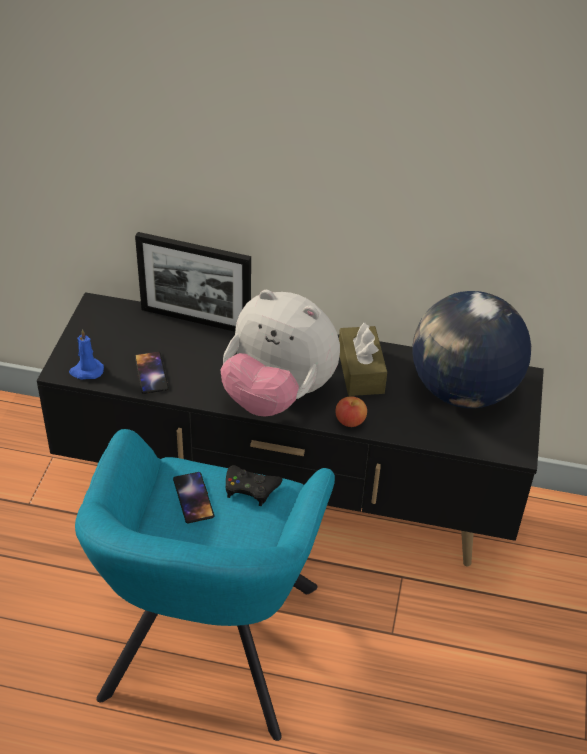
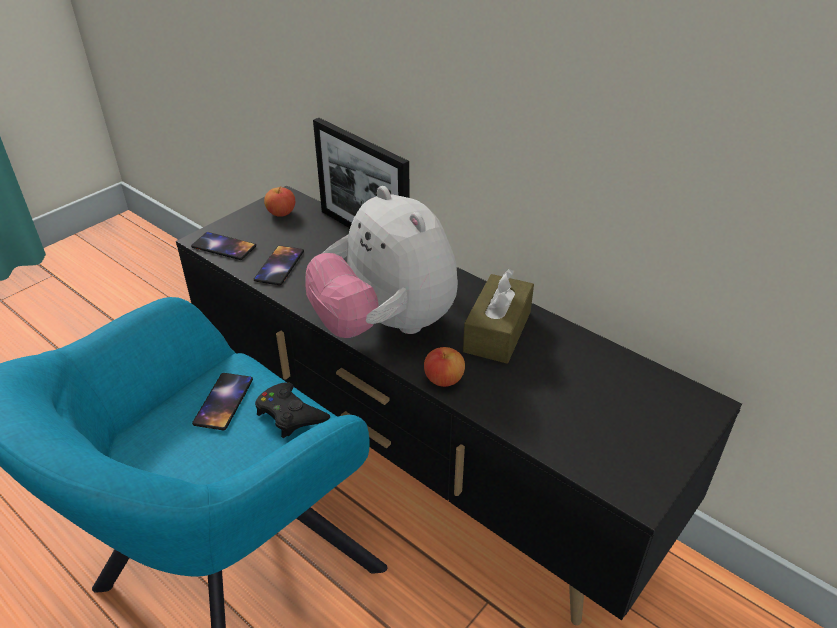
camera: 30 degrees right, 5 degrees down
blue candle [69,329,104,379] -> phone [191,232,256,260]
globe [413,291,531,408] -> none
none -> apple [264,186,295,217]

